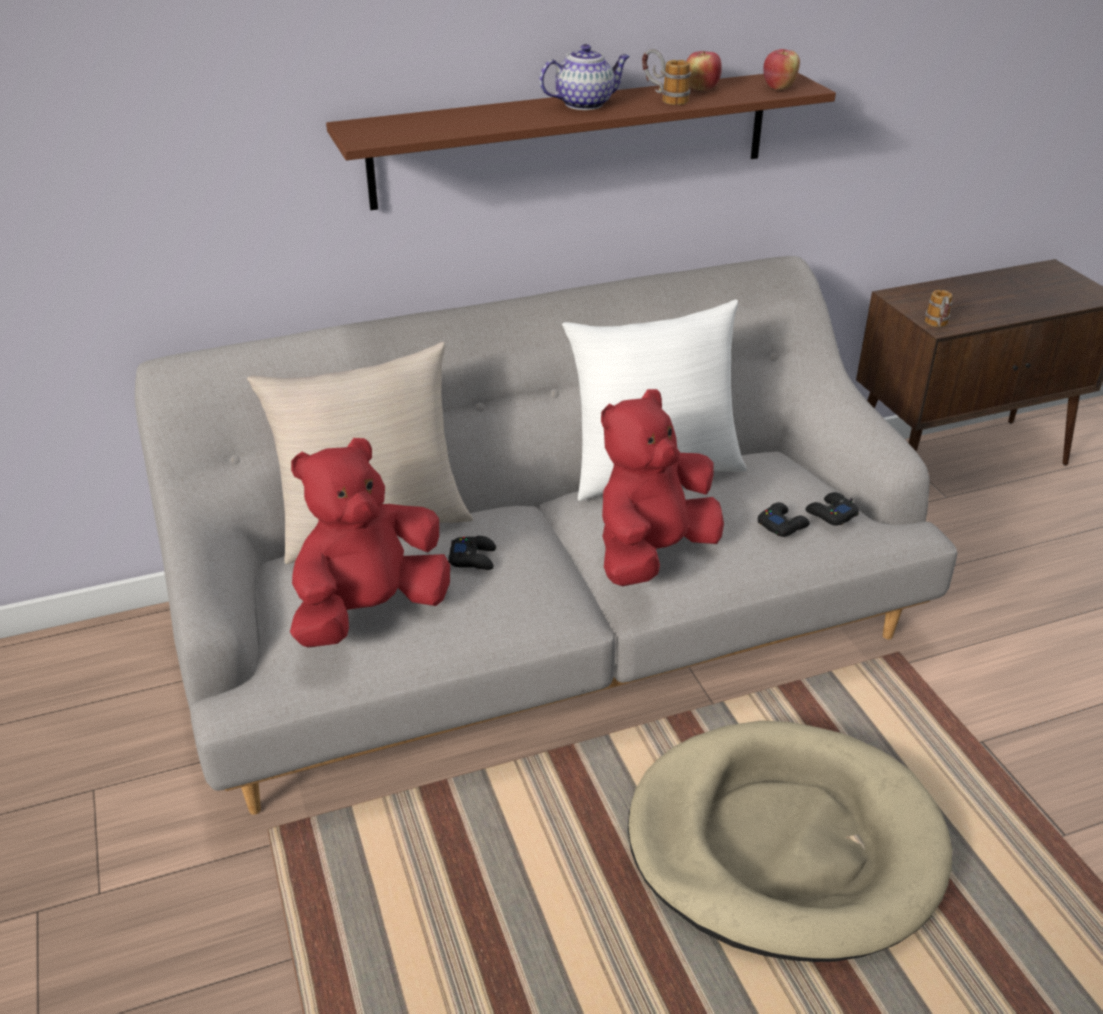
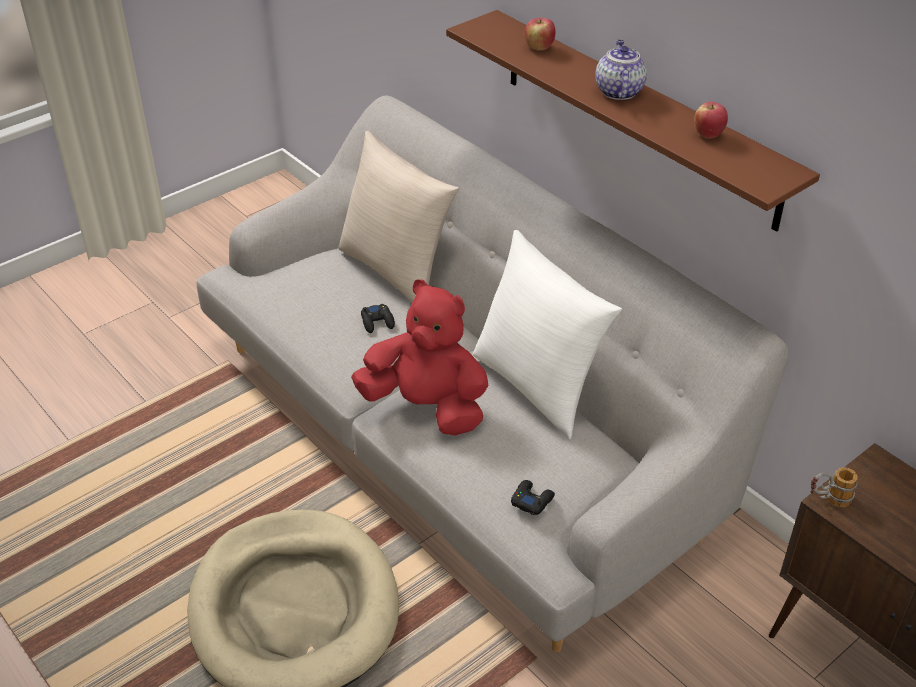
camera: 70 degrees right, 5 degrees up
red plush toy [290,438,450,648] -> none
teapot [539,44,630,110] -> teapot turned 135 degrees counterclockwise [595,40,647,100]
mug [642,49,691,105] -> none
black game controller [758,502,810,537] -> none
apple [764,49,800,90] -> apple moved to [525,18,556,50]

